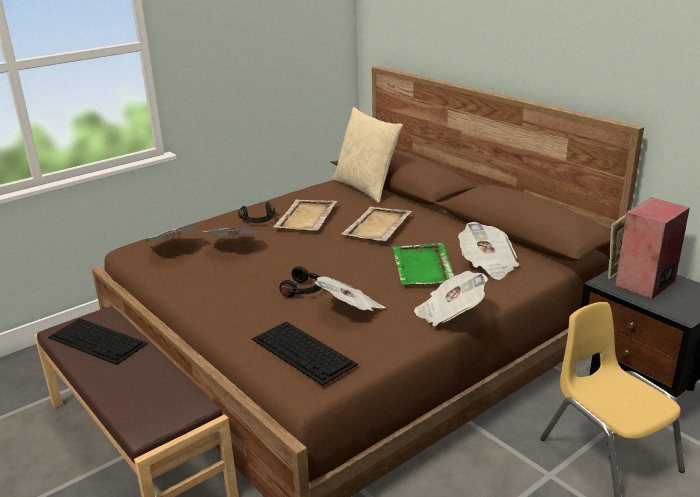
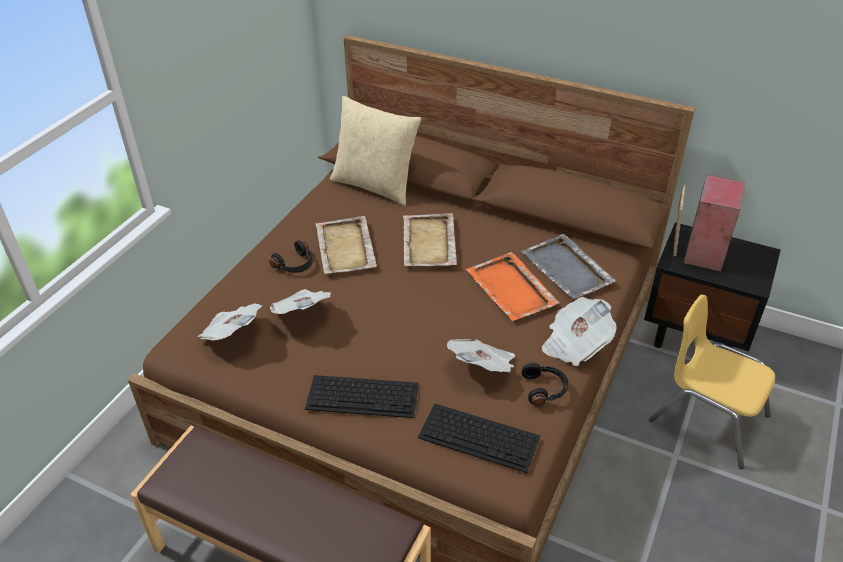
camera: 25 degrees left, 15 degrees up
keyboard [48,318,148,365] -> keyboard moved to [305,375,419,418]
black headphones [279,266,322,297] -> black headphones moved to [522,362,568,406]
green tray [392,243,454,285] -> orange tray [466,252,560,321]
newspaper [458,222,519,280] -> grey tray [521,234,616,299]

